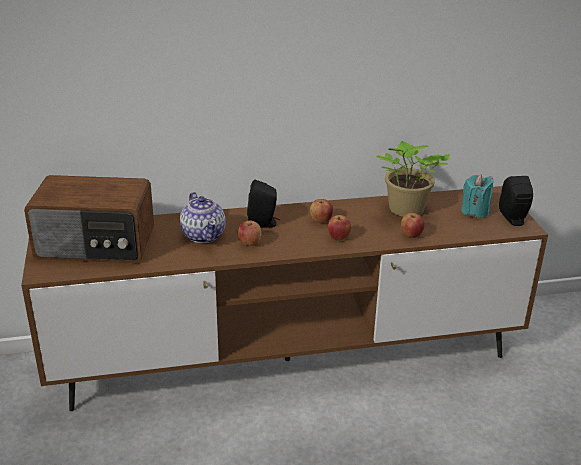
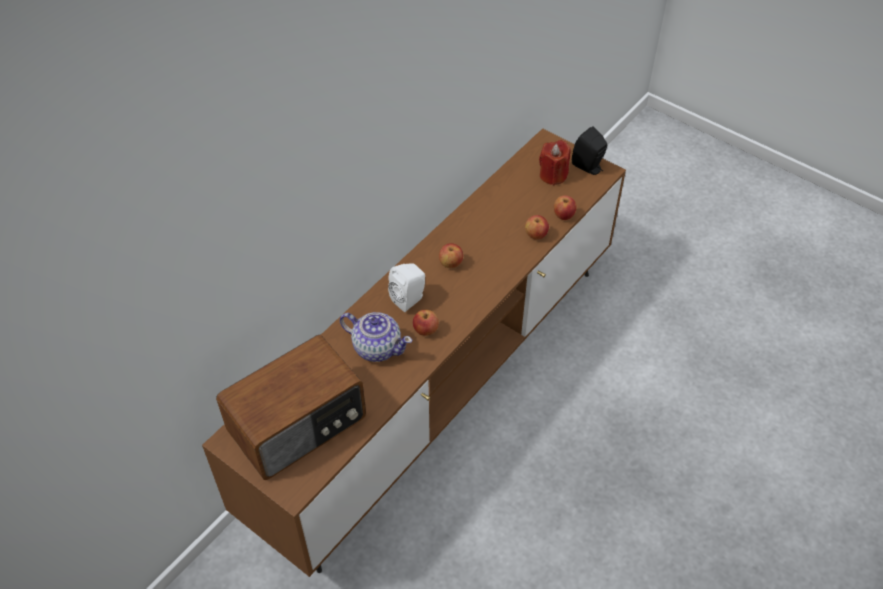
camera: 40 degrees left, 20 degrees up
black speaker [247,179,279,228] -> white speaker [388,263,425,312]
apple [328,215,351,241] -> apple moved to [554,195,577,220]
potted plant [376,141,450,217] -> none
turquoise candle [461,174,494,218] -> red candle [539,140,571,186]

